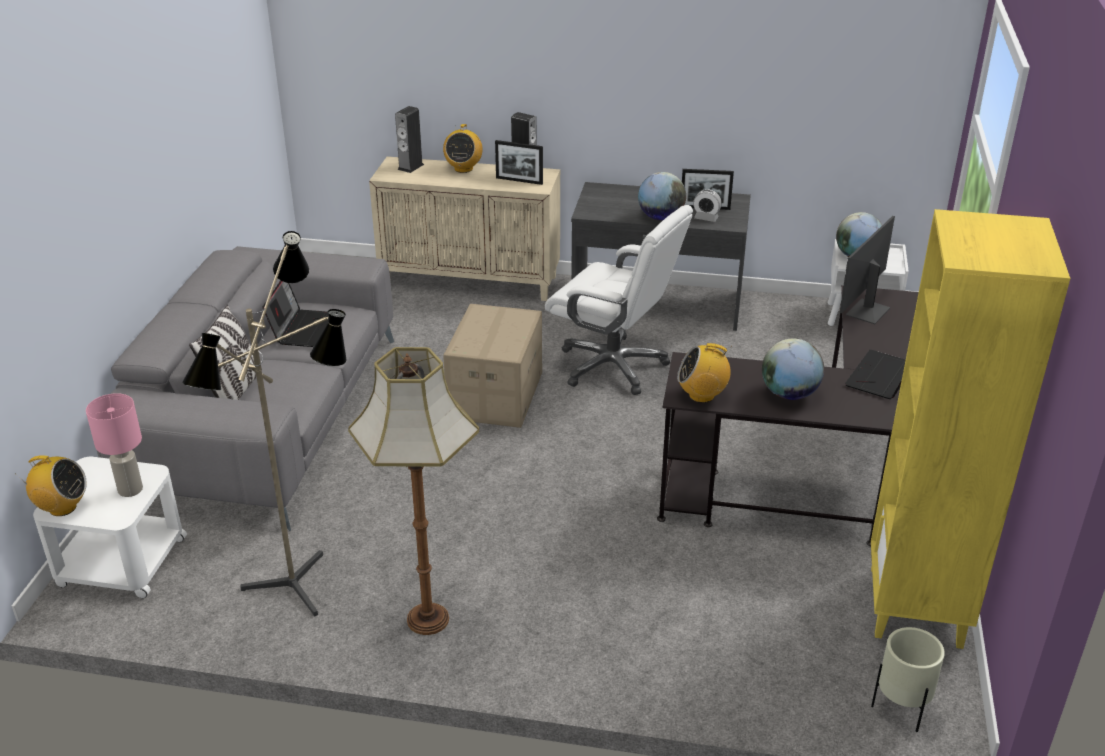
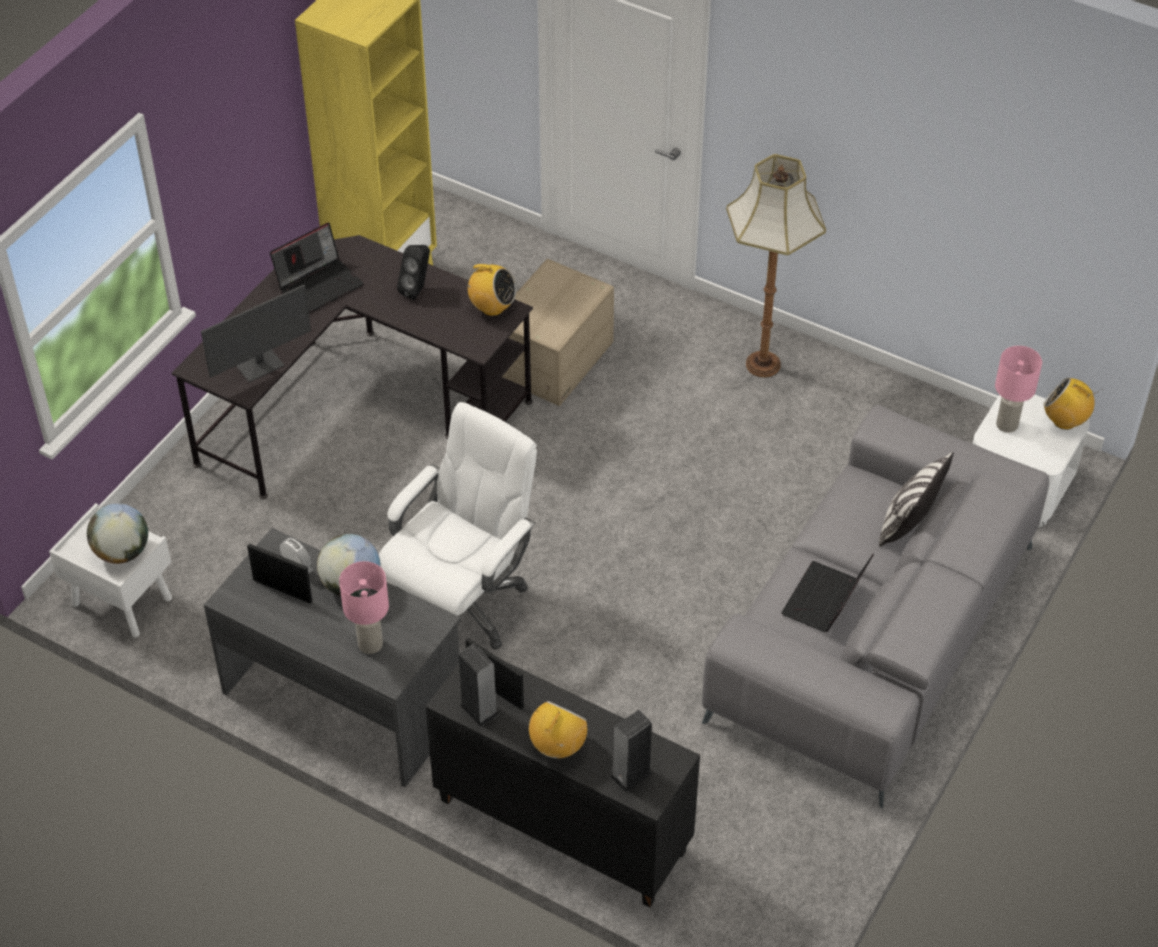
camera: 160 degrees left, 15 degrees up
floor lamp [182,231,347,617] -> none
beige cabinet [369,156,560,301] -> black cabinet [425,660,700,908]
cardboard box [443,304,542,428] -> cardboard box moved to [502,259,614,406]
white office chair [545,205,693,395] -> white office chair turned 75 degrees clockwise [379,402,537,650]
globe [762,339,824,400] -> black speaker [397,245,430,300]
beige planter [871,627,945,732] -> none
none -> pink table lamp [339,561,389,654]

